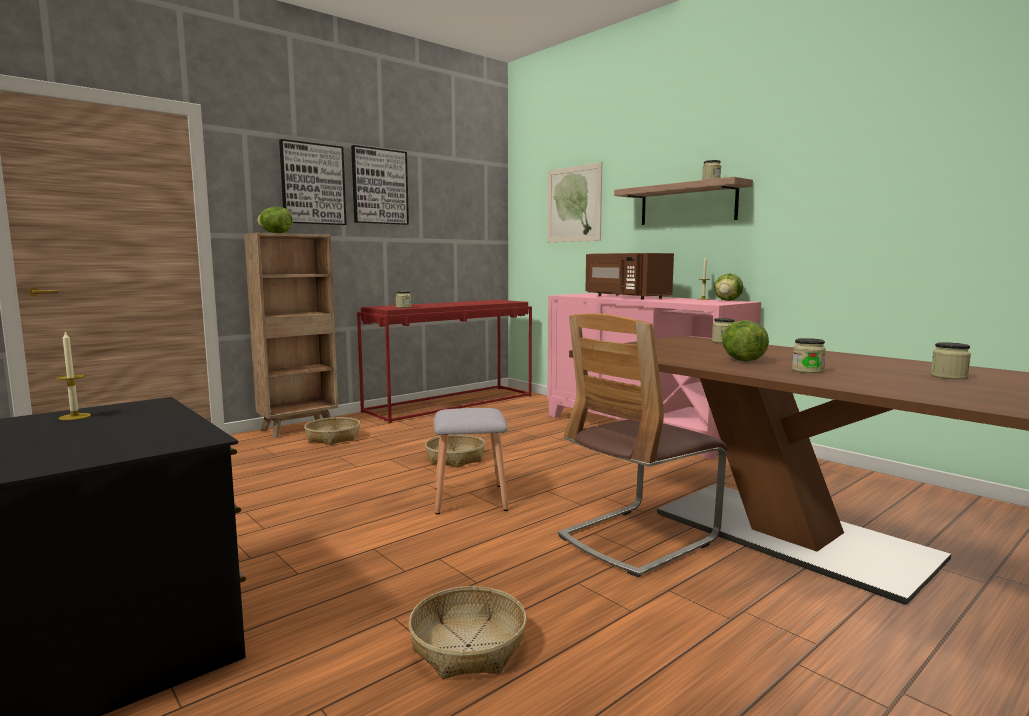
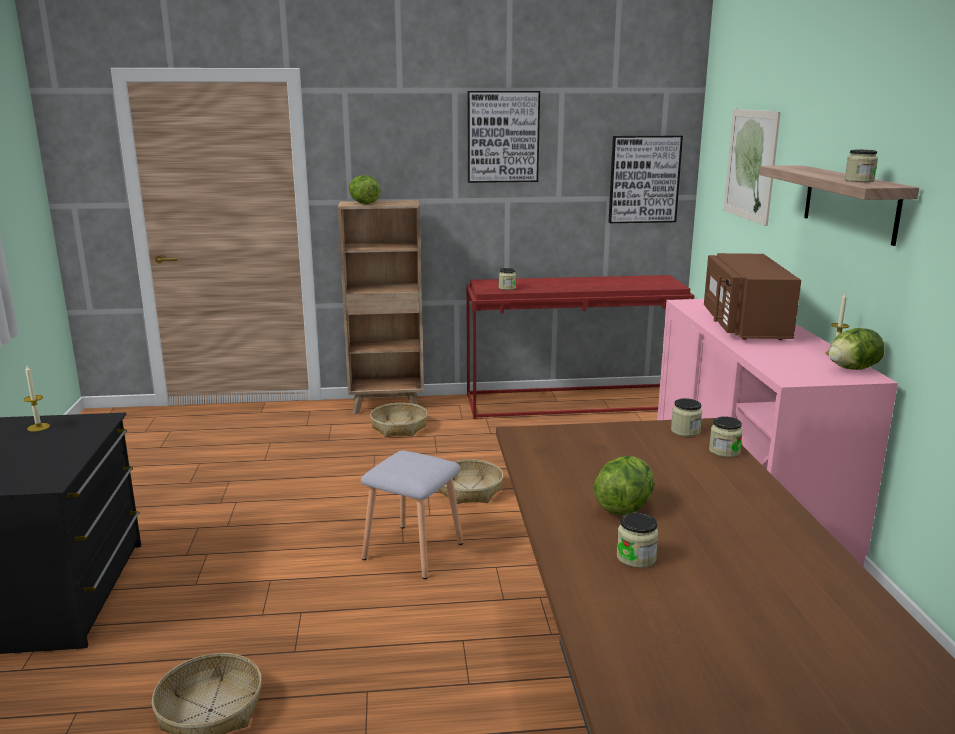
camera: 35 degrees right, 10 degrees up
picture [279,139,347,225] -> picture moved to [608,136,683,223]
chair [558,313,728,577] -> none
jar [931,342,971,380] -> jar moved to [671,398,702,437]

